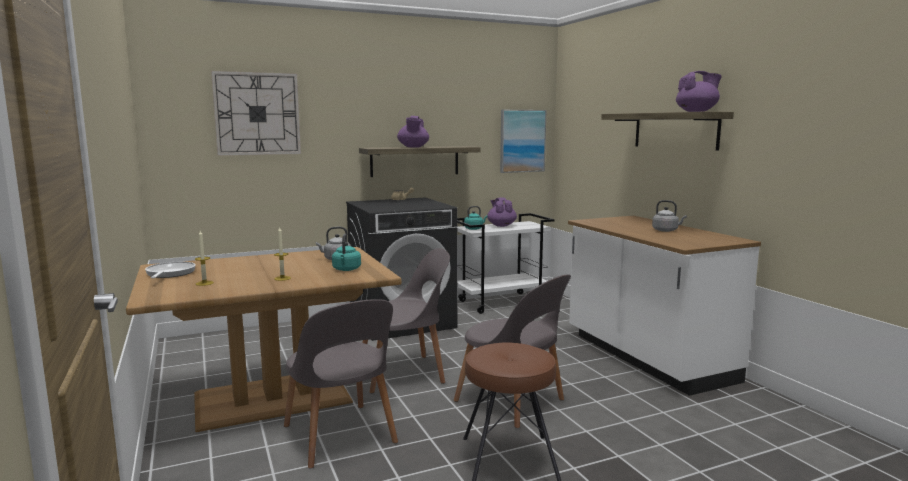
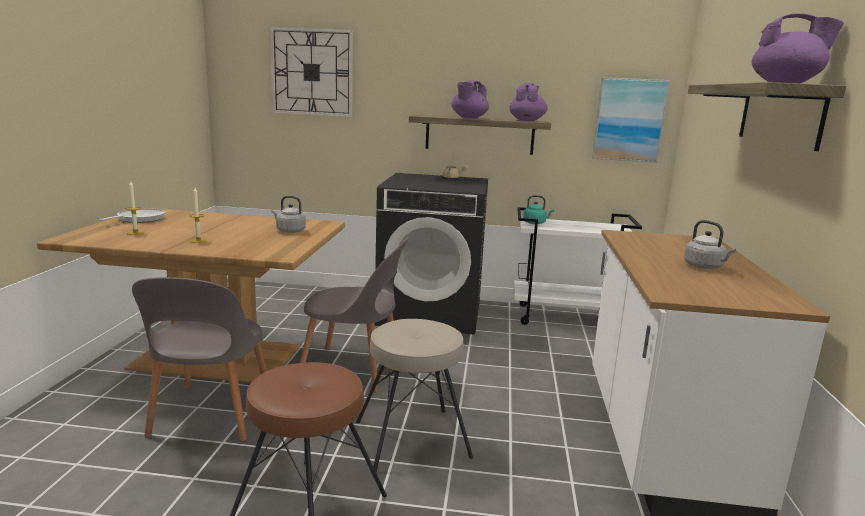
camera: 30 degrees right, 5 degrees up
turquoise kettle [332,234,361,271] -> none
grey chair [453,274,571,428] -> beige stool [356,319,473,473]
purple teapot [487,197,517,227] -> purple teapot moved to [509,83,547,121]

